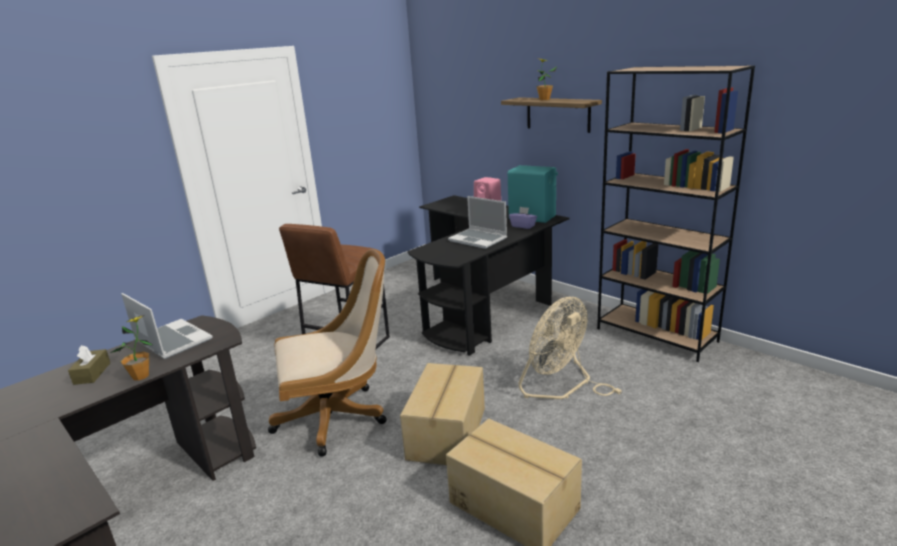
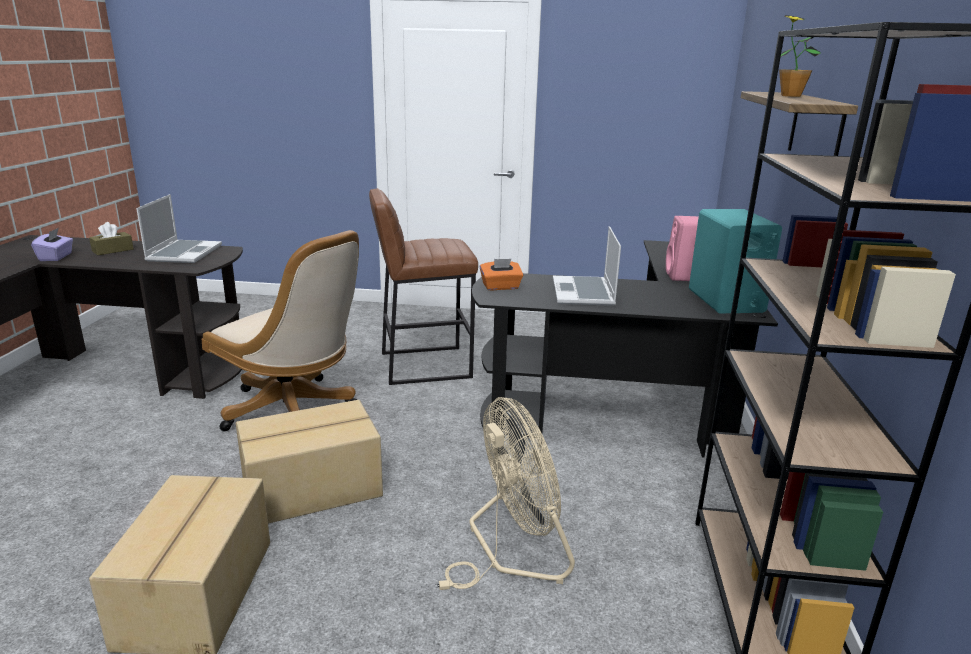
camera: 50 degrees right, 0 degrees up
potted plant [111,315,152,381] -> none
purple tissue box [509,207,537,229] -> purple tissue box moved to [31,228,73,261]
beige fan [518,297,622,399] -> beige fan turned 60 degrees clockwise [437,397,575,590]
none -> orange tissue box [480,259,523,290]

